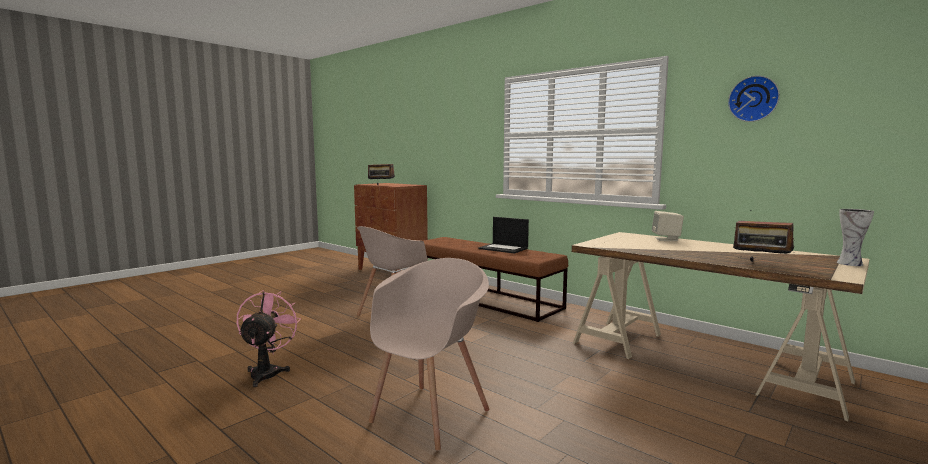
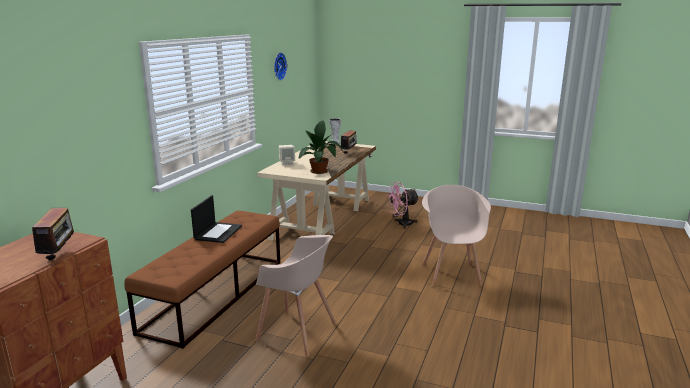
camera: 110 degrees left, 10 degrees up
pink fan [237,290,301,387] -> pink fan moved to [386,182,419,229]
beige chair [369,258,490,451] -> beige chair turned 75 degrees clockwise [422,185,491,287]
none -> potted plant [299,120,343,174]

